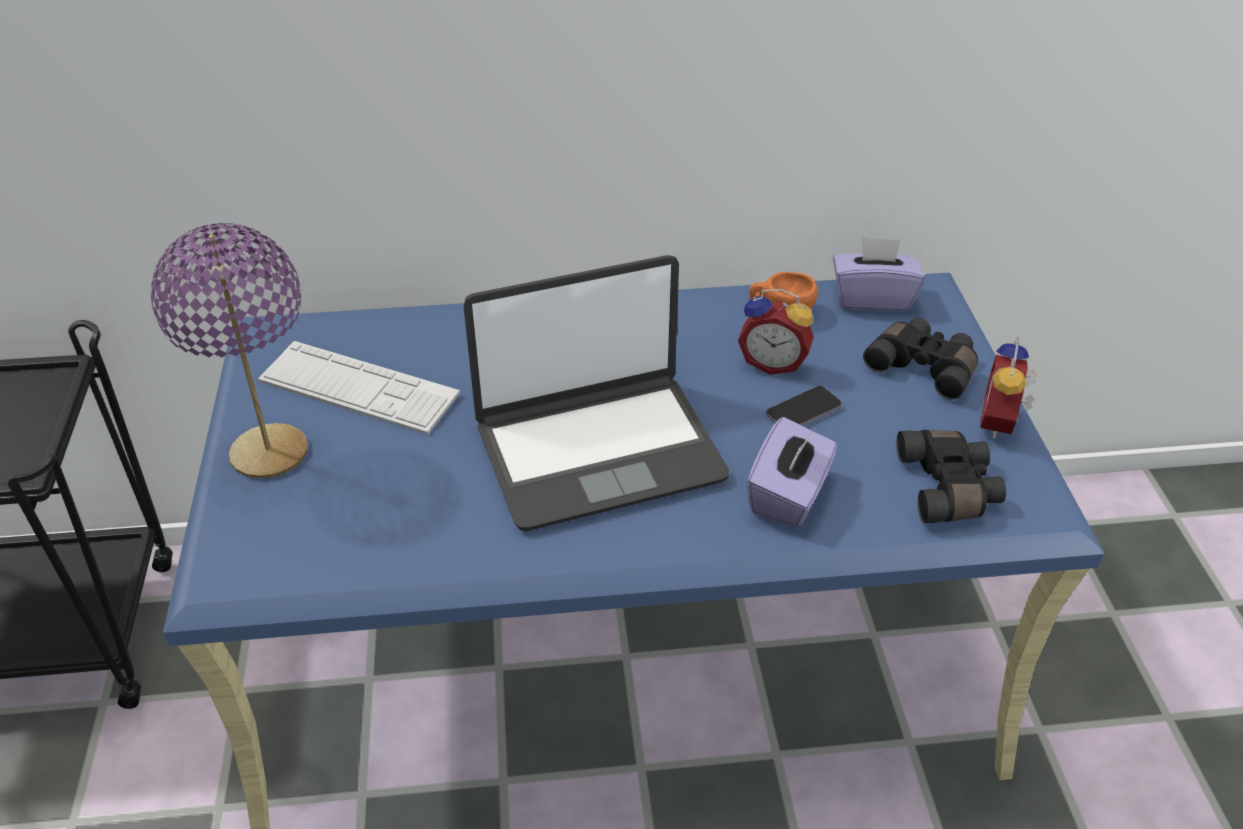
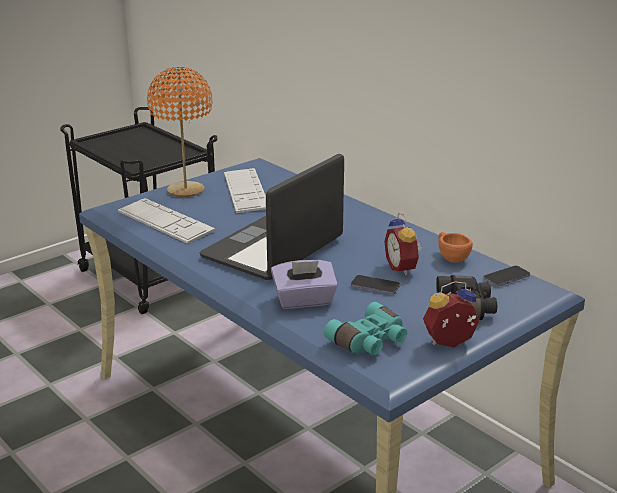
camera: 55 degrees right, 15 degrees down
purple table lamp [151,223,308,478] -> orange table lamp [147,67,213,197]
laptop [464,255,729,531] -> laptop turned 90 degrees clockwise [200,154,344,280]
purple tissue box [833,237,925,311] -> phone [484,266,530,286]
black binoculars [896,430,1006,523] -> turquoise binoculars [324,302,407,355]
none -> keyboard [118,198,215,244]

